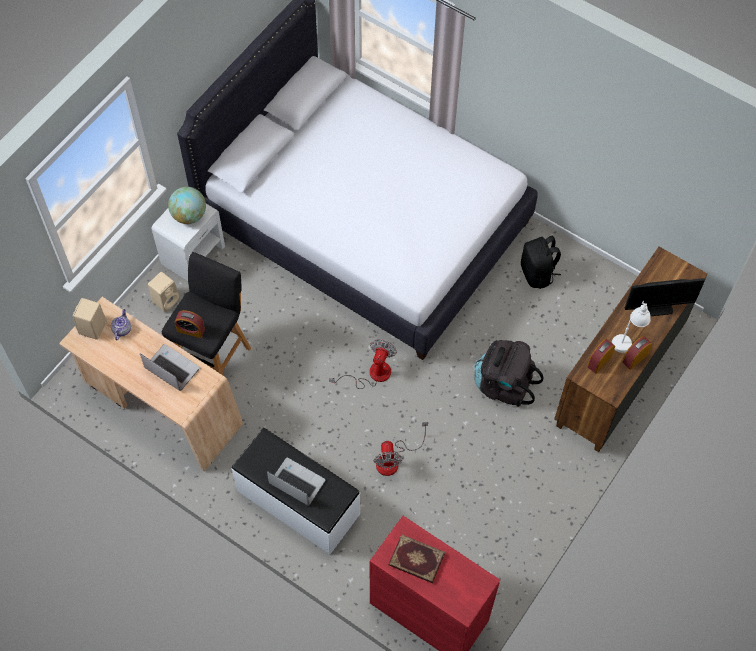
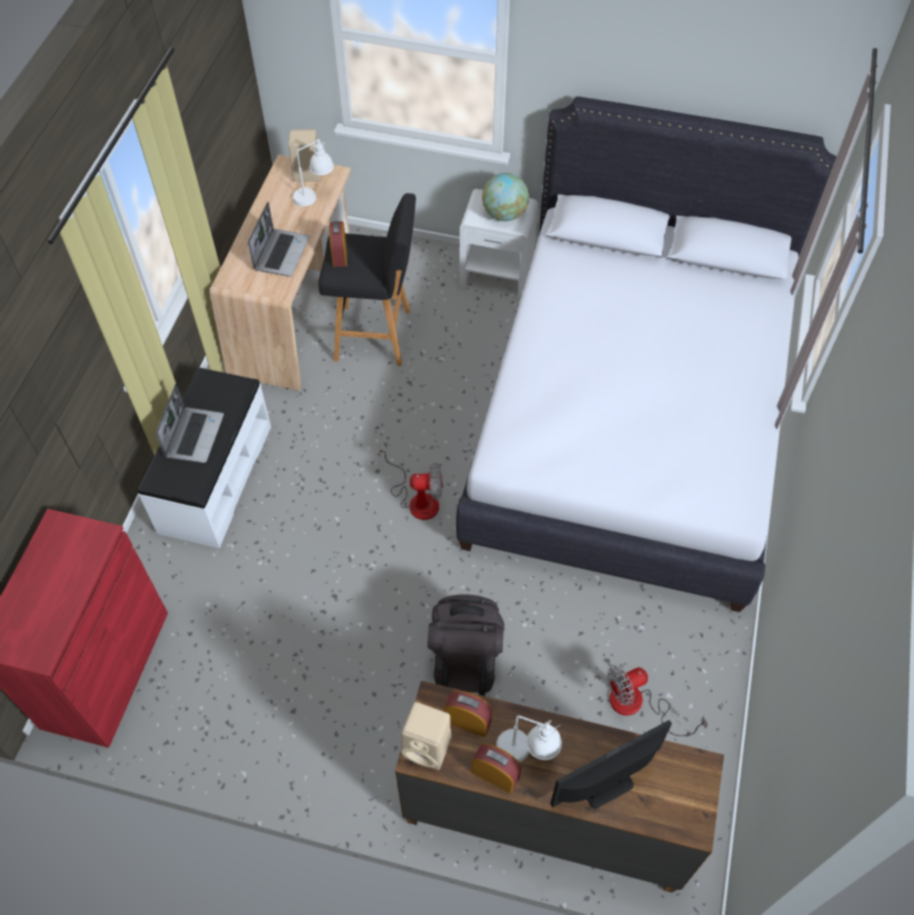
camera: 70 degrees right, 5 degrees down
teapot [111,309,131,341] -> white table lamp [292,137,334,207]
beige speaker [148,272,180,312] -> beige speaker moved to [401,702,452,770]
fan [374,422,428,476] -> fan moved to [607,665,708,736]
book [389,534,445,583] -> none
black backpack [521,236,561,289] -> none
monitor [625,278,705,316] -> monitor turned 90 degrees clockwise [550,720,672,809]

